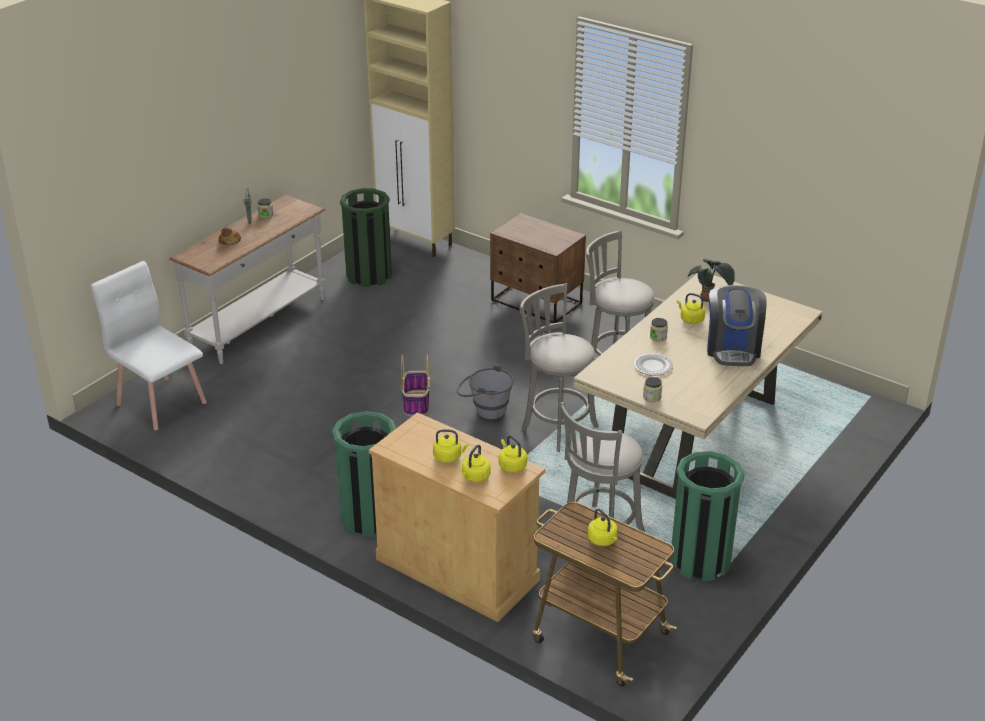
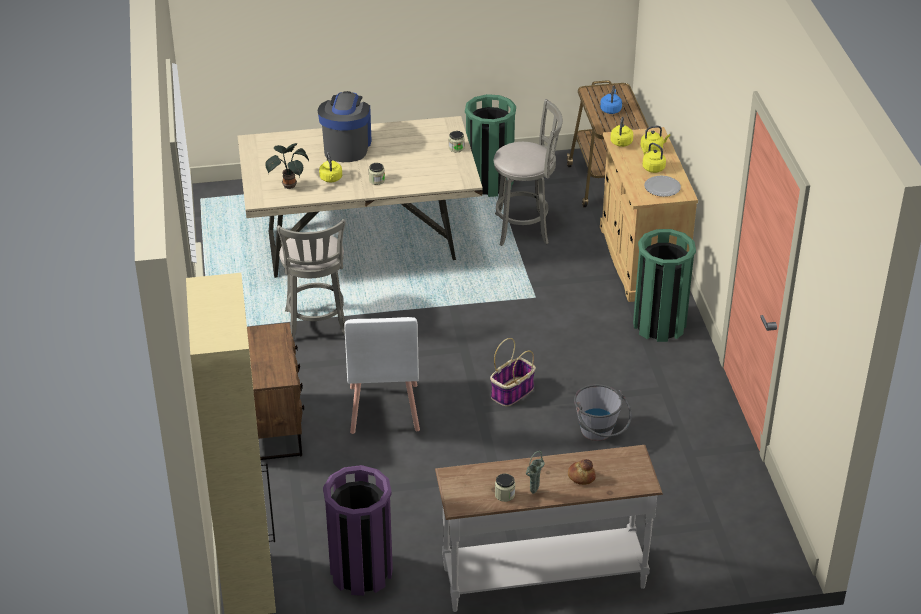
camera: 135 degrees left, 5 degrees up
white chair [91,261,207,430] -> white chair moved to [344,317,420,434]
green trash can [340,188,392,287] -> purple trash can [323,465,393,596]
grey bucket [457,364,514,419] -> grey bucket moved to [574,384,632,441]
grey stool [519,283,599,452] -> none
yellow kettle [588,509,618,546] -> blue kettle [600,86,622,114]
plate [633,353,673,376] -> plate moved to [644,176,681,197]
coffee machine [707,285,767,366] -> coffee machine turned 45 degrees counterclockwise [318,91,371,162]

